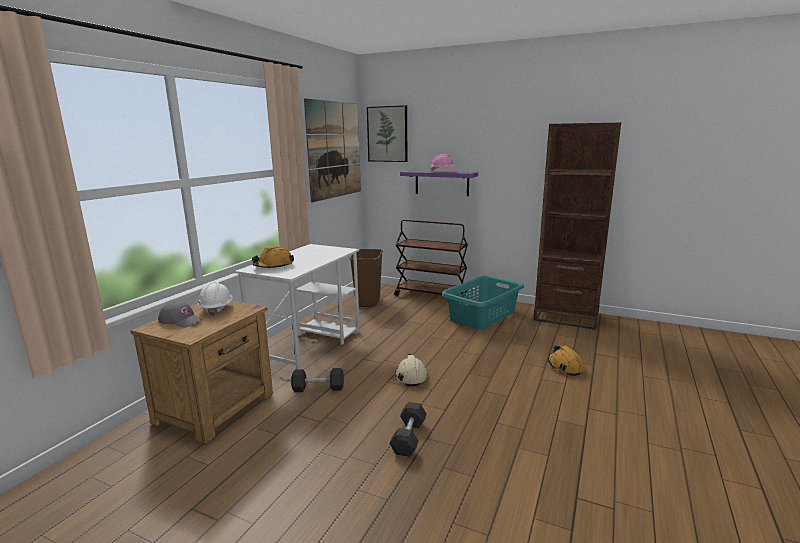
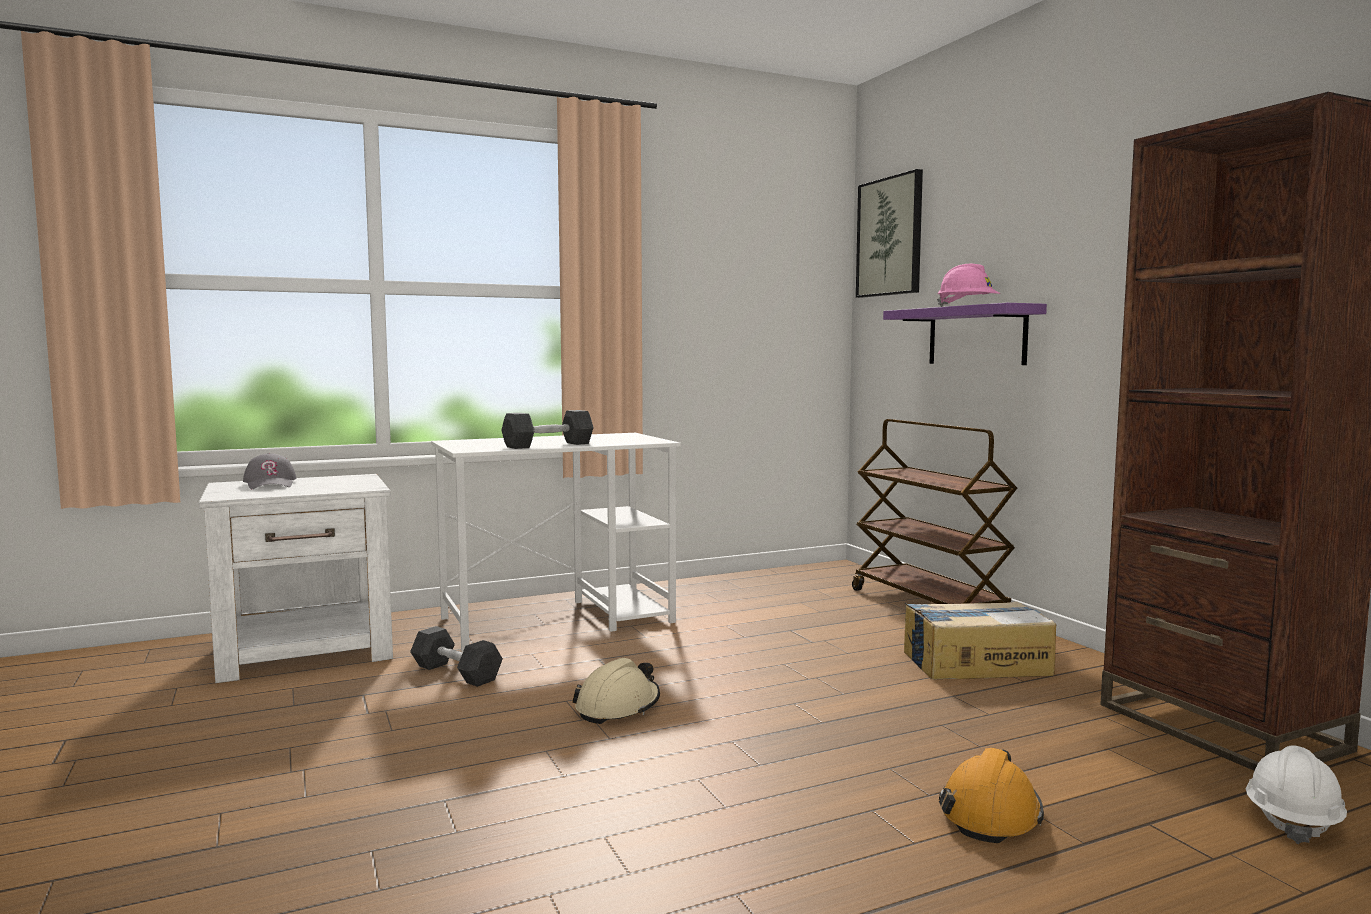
camera: 40 degrees right, 10 degrees down
brown nightstand [130,301,273,444] -> white nightstand [199,474,393,684]
white hard hat [198,281,233,316] -> white hard hat moved to [1246,745,1347,844]
orange hard hat [252,246,294,268] -> none
picture [304,98,361,203] -> none
brown trash can [350,249,383,307] -> none
grey dumbbell [389,402,426,457] -> grey dumbbell moved to [501,410,594,449]
turquoise laundry basket [442,275,524,329] -> cardboard box [904,602,1056,680]

